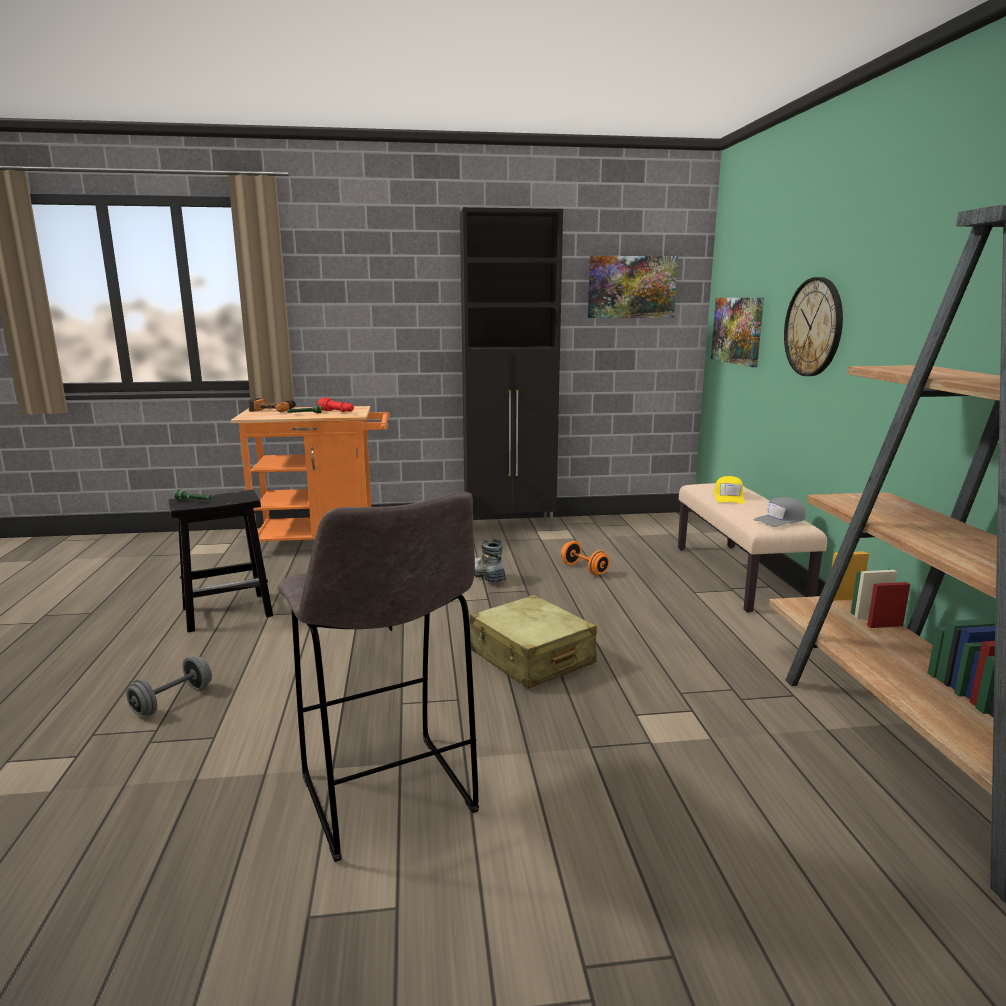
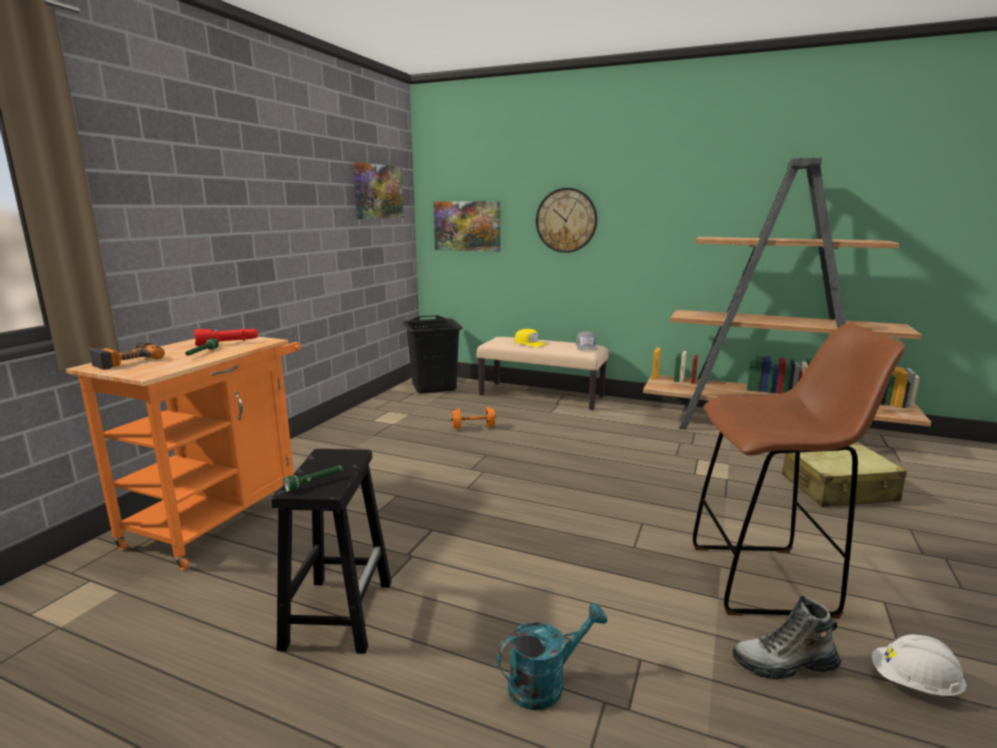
camera: 60 degrees left, 0 degrees up
grey dumbbell [126,656,212,716] -> turquoise watering can [496,603,608,710]
grey stool [277,492,479,862] -> brown stool [692,324,905,619]
black cabinet [460,207,563,530] -> none
beige suitcase [470,595,597,689] -> beige suitcase moved to [782,442,907,507]
boot [474,539,506,582] -> boot moved to [733,595,841,680]
none -> black laundry basket [403,315,463,394]
none -> white hard hat [872,634,967,696]

